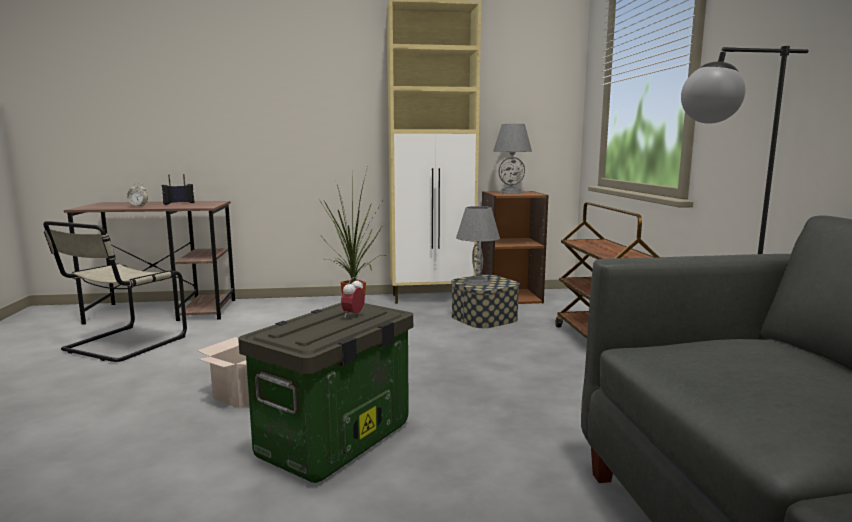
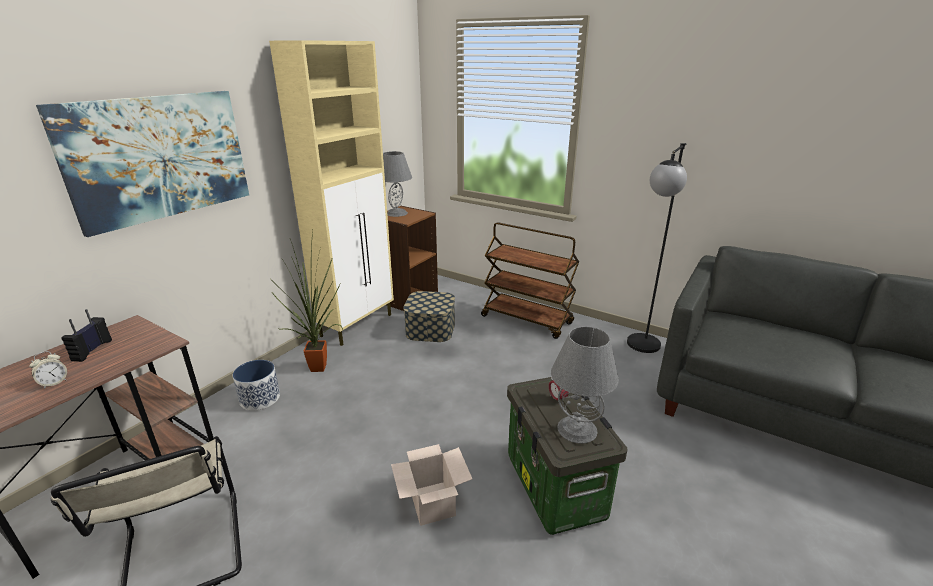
camera: 50 degrees left, 15 degrees up
grey table lamp [456,206,500,286] -> grey table lamp moved to [551,326,619,444]
none -> picture [36,91,249,237]
none -> planter [233,360,280,410]

